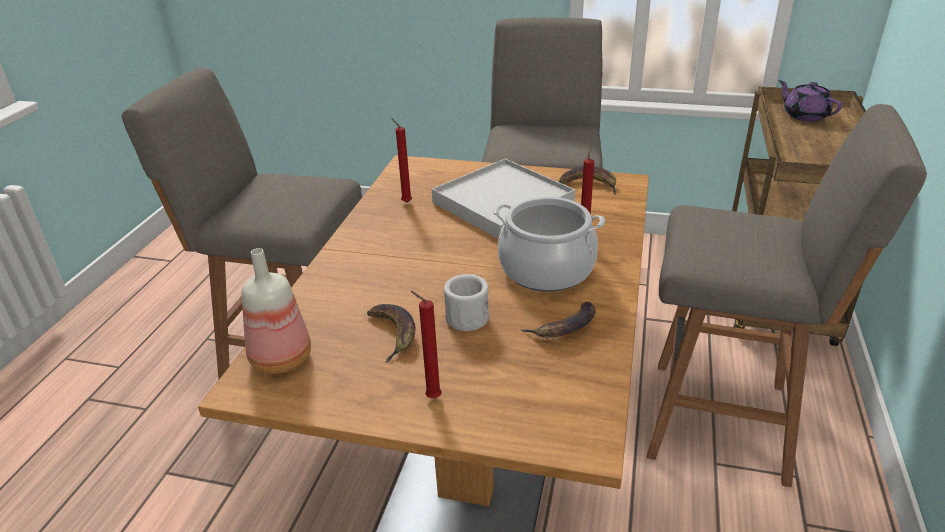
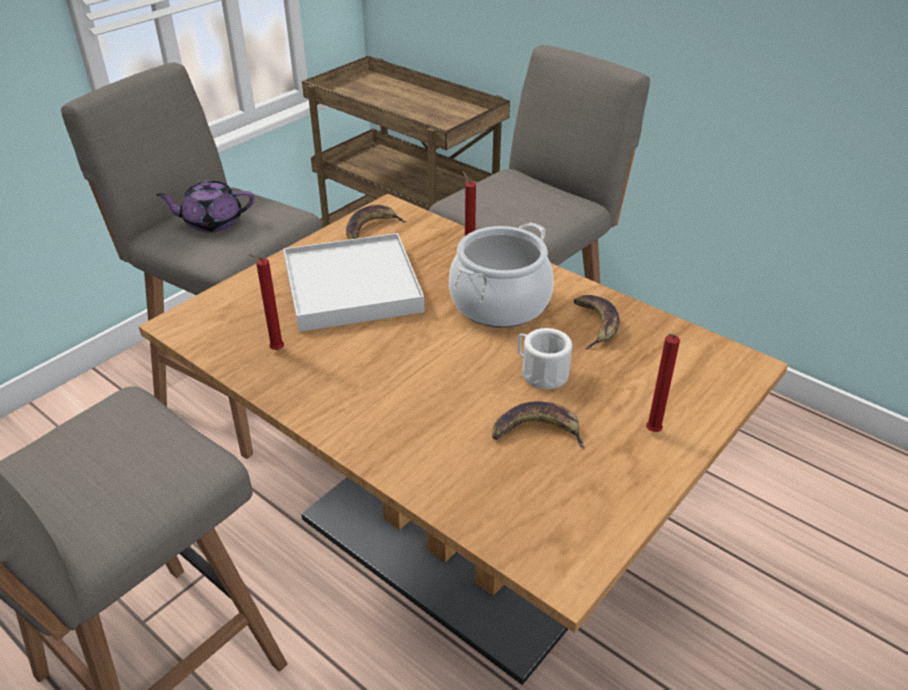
camera: 65 degrees left, 5 degrees up
bottle [242,248,311,374] -> none
purple teapot [778,80,842,122] -> purple teapot moved to [156,180,254,232]

